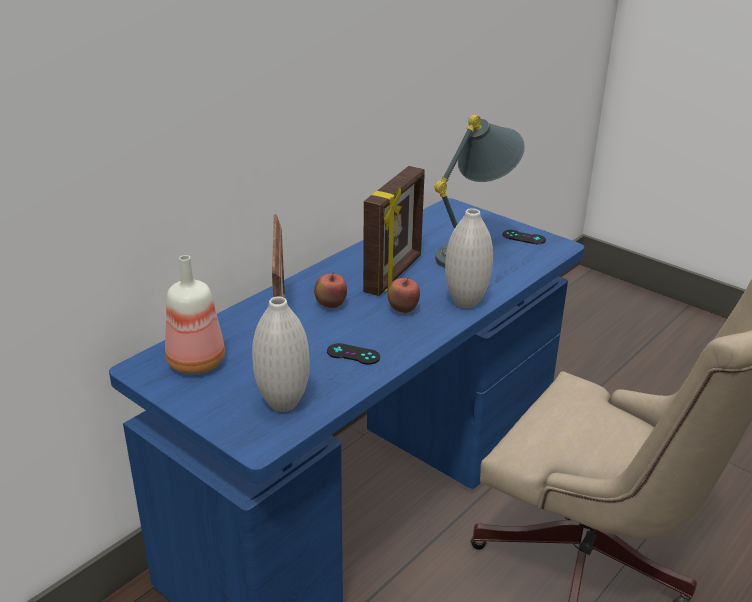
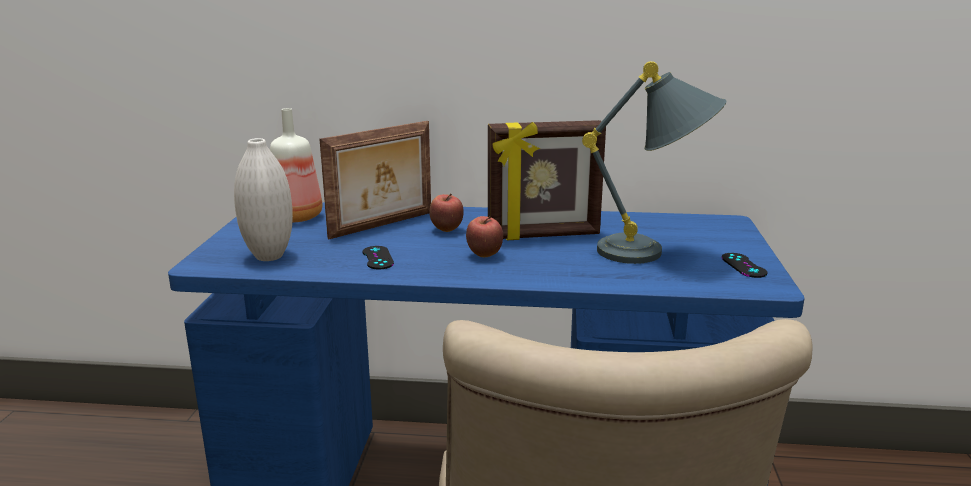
camera: 55 degrees right, 10 degrees down
white vase [445,208,493,308] -> none

